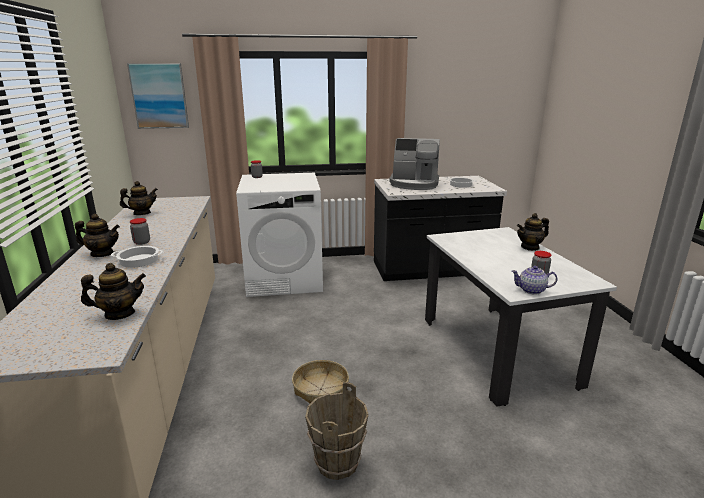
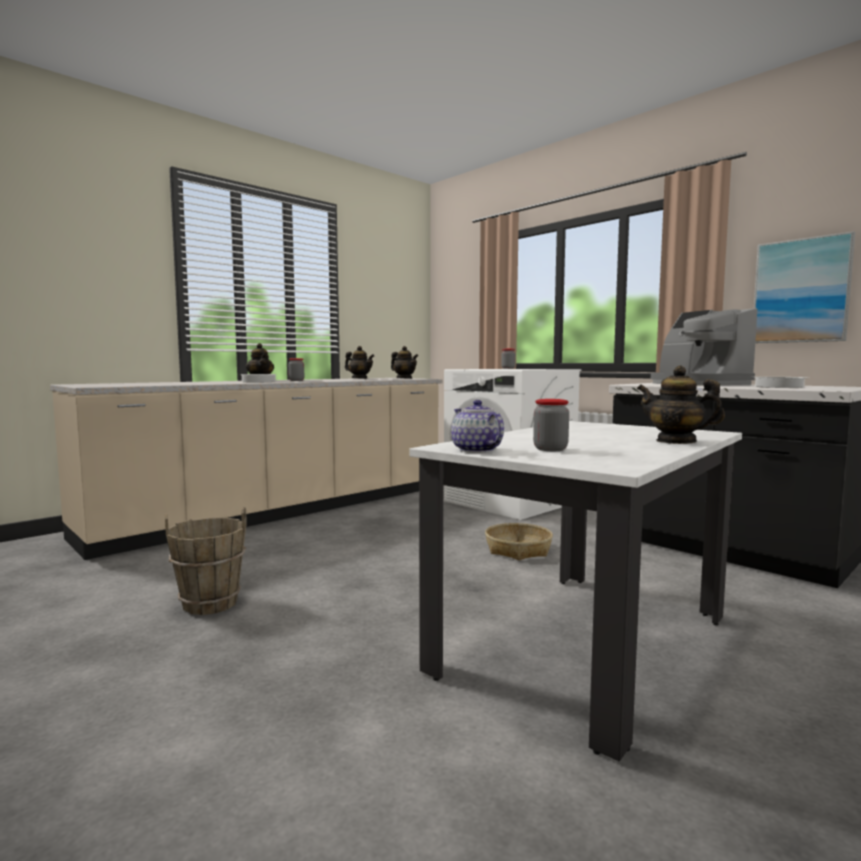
camera: 55 degrees right, 15 degrees down
teapot [81,263,146,320] -> teapot moved to [391,346,418,379]
picture [127,63,189,129] -> picture moved to [754,231,855,343]
basket [292,360,349,404] -> basket moved to [485,523,553,560]

